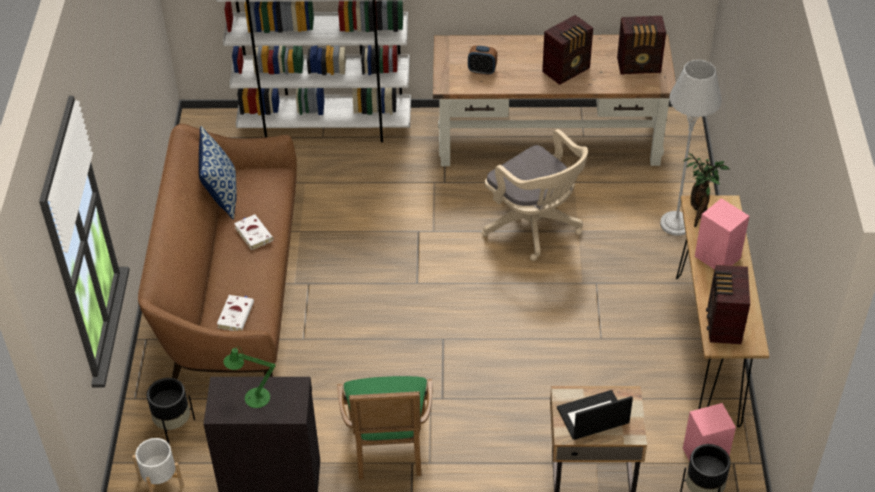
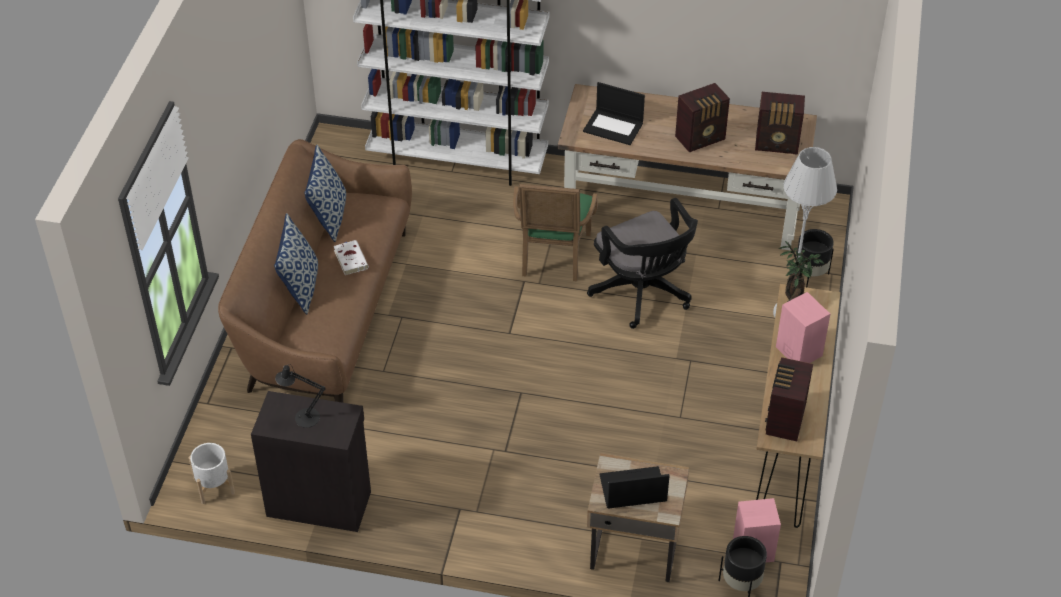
camera: 10 degrees right, 0 degrees up
black planter [147,378,195,444] -> black planter moved to [795,229,834,287]
white book [217,295,254,331] -> none
green table lamp [224,346,275,408] -> black table lamp [275,364,325,428]
green armchair [337,376,433,479] -> green armchair moved to [513,184,598,281]
alarm clock [468,45,497,75] -> laptop [583,82,645,145]
beige office chair [482,129,588,261] -> black office chair [587,198,698,329]
none -> pillow [274,213,318,315]

